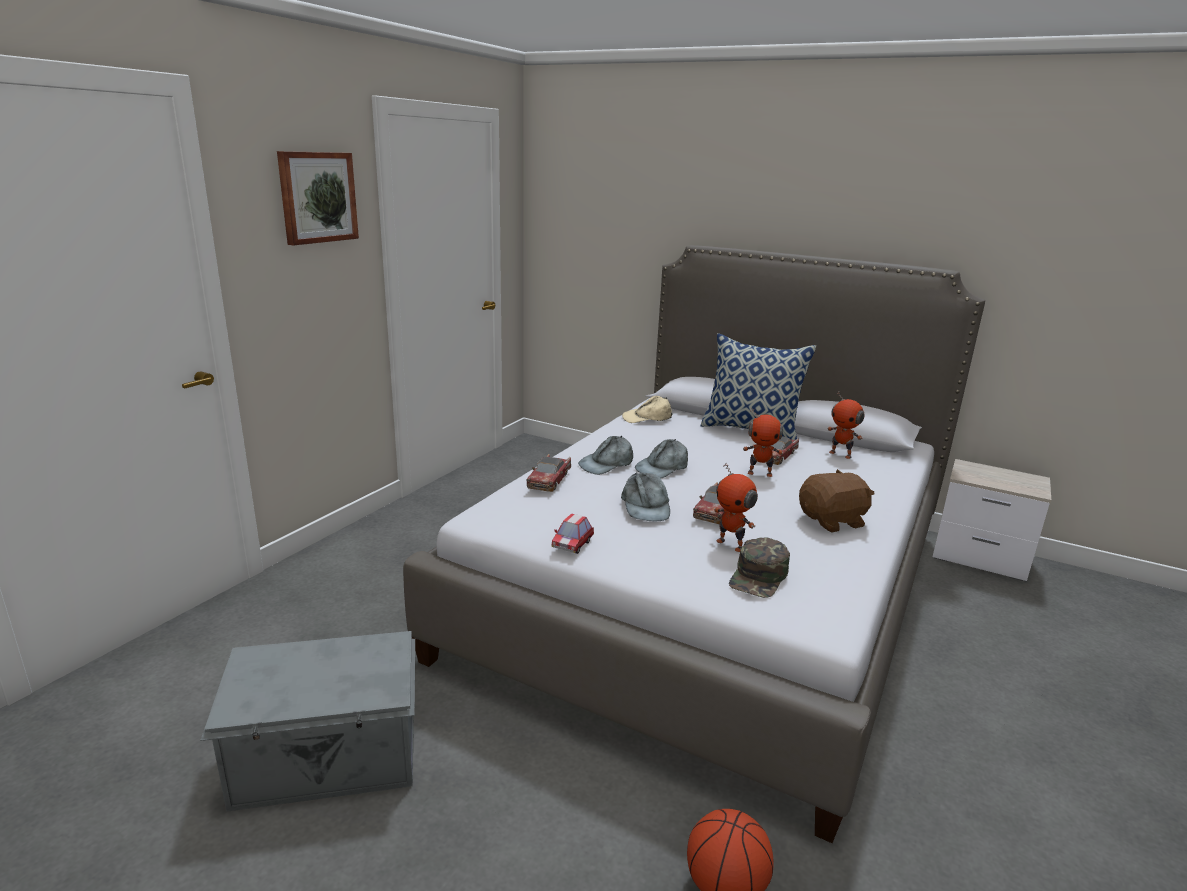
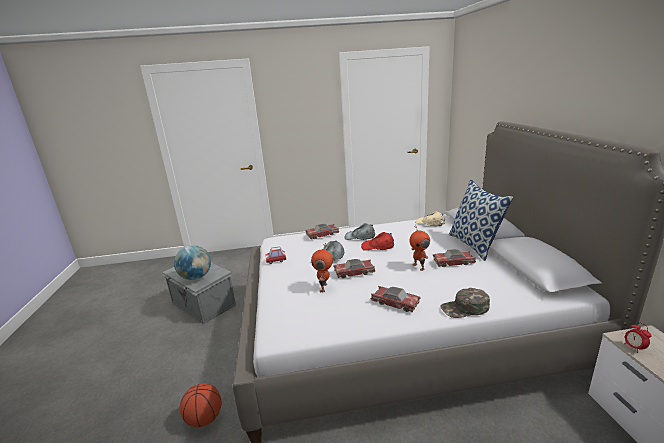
camera: 55 degrees right, 0 degrees up
picture [277,151,359,246] -> none
grey cap [635,439,688,478] -> red cap [361,232,394,251]
green cap [729,538,790,598] -> green cap moved to [441,288,490,318]
brown plush toy [799,469,875,532] -> toy car [371,286,421,312]
toy robot [827,392,865,459] -> none
none -> globe [174,245,211,280]
none -> alarm clock [625,323,652,353]

